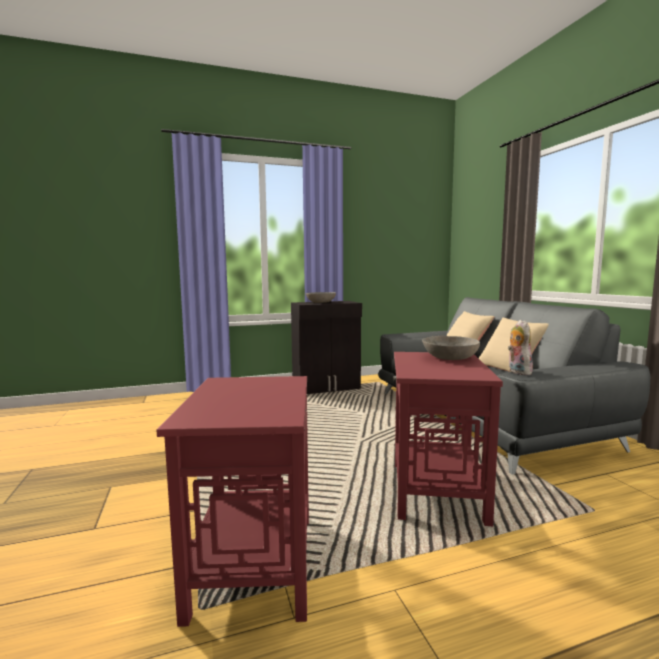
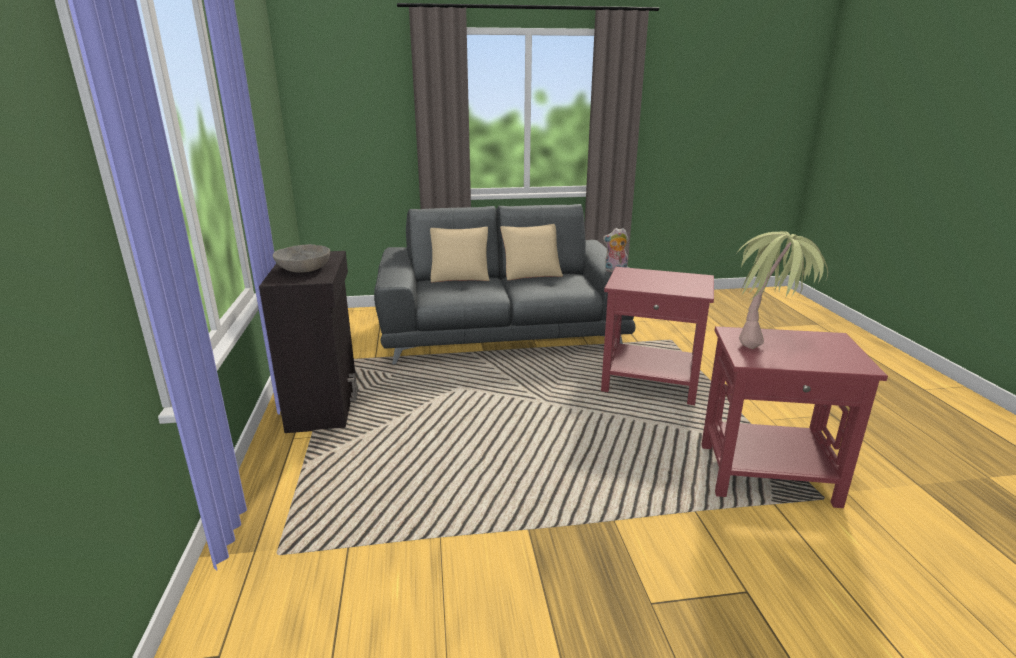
camera: 80 degrees left, 15 degrees up
grey bowl [422,335,480,360] -> none
none -> potted plant [735,231,828,349]

